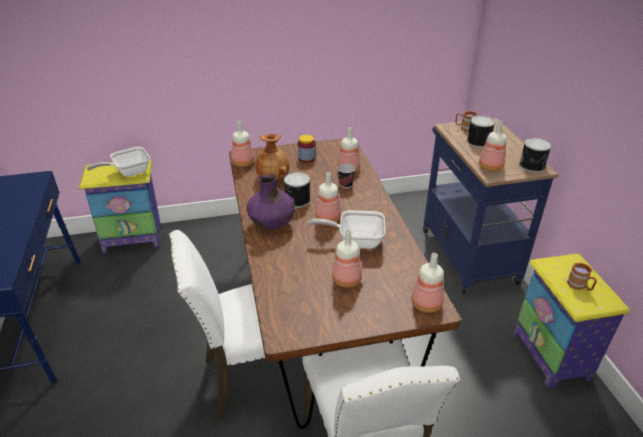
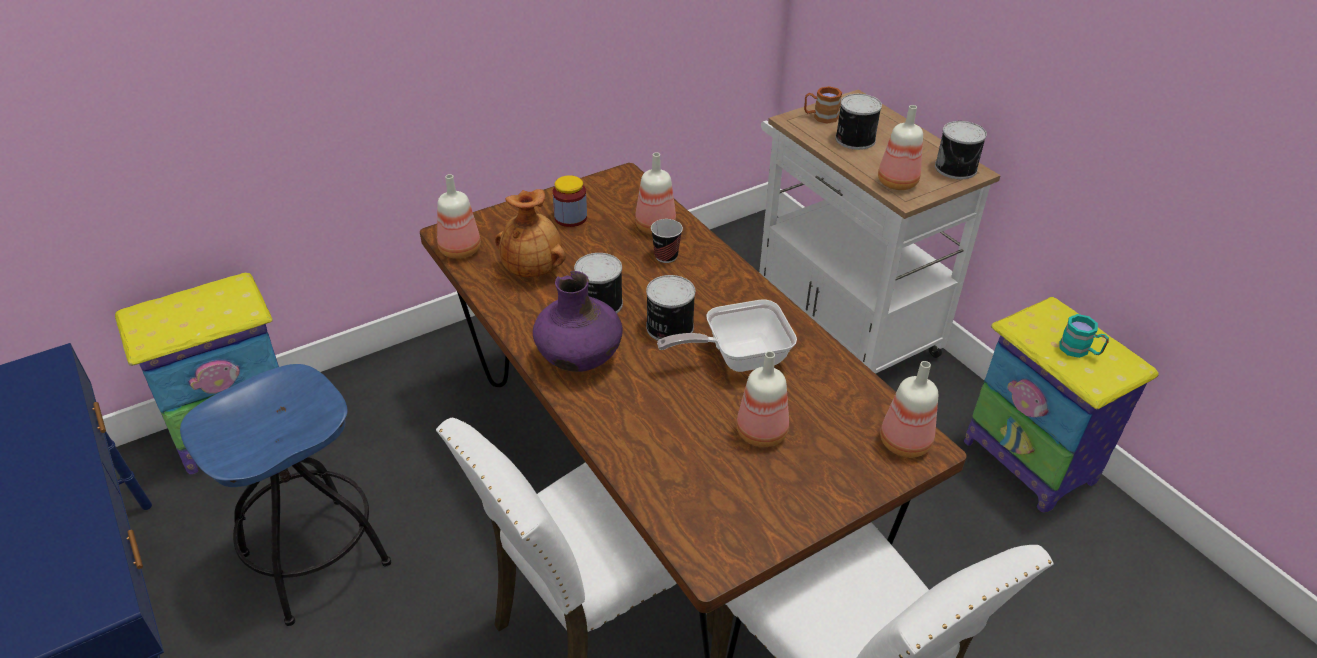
camera: 20 degrees left, 5 degrees up
frying pan [87,147,150,177] -> none
bottle [315,172,341,222] -> can [646,275,695,341]
blue cart [423,118,559,294] -> white cart [759,89,1001,374]
brown mug [567,263,597,291] -> turquoise mug [1059,314,1109,358]
none -> blue stool [180,364,391,626]

